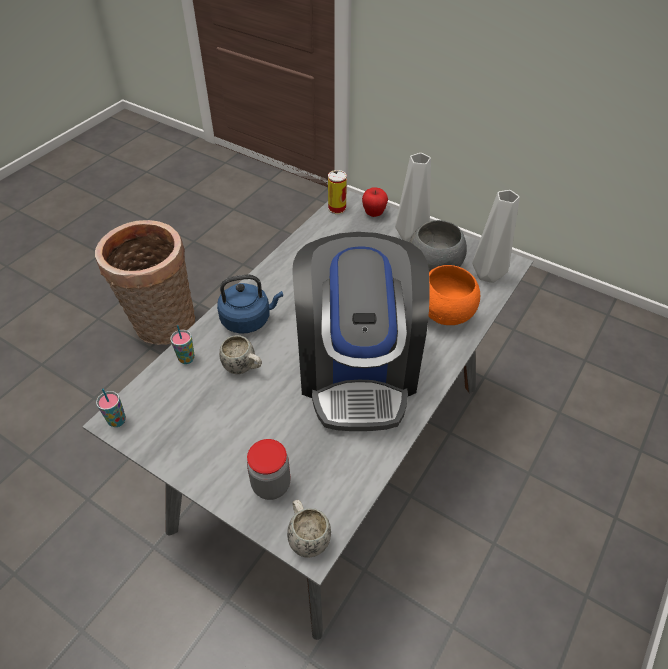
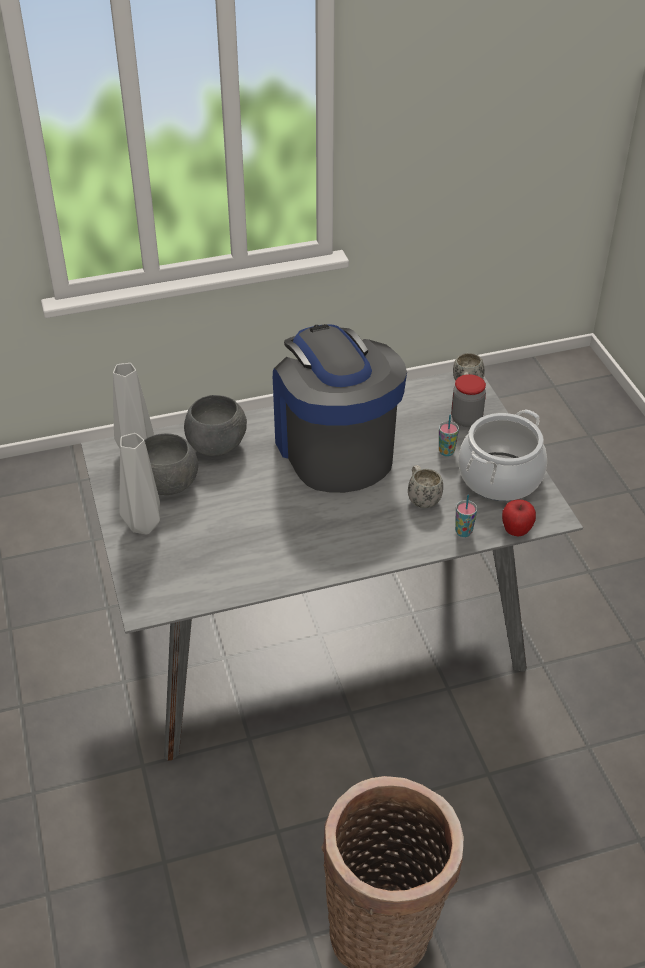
camera: 140 degrees left, 5 degrees down
cup [96,389,126,427] -> cup moved to [439,415,459,456]
blue kettle [217,274,283,334] -> none
coffee machine [292,232,430,431] -> coffee machine turned 60 degrees counterclockwise [273,324,407,493]
can [328,170,347,214] -> none
apple [362,187,388,217] -> apple moved to [502,499,536,537]
orange bowl [428,265,480,325] -> grey bowl [184,395,247,456]
none -> cooking pot [458,409,547,501]

